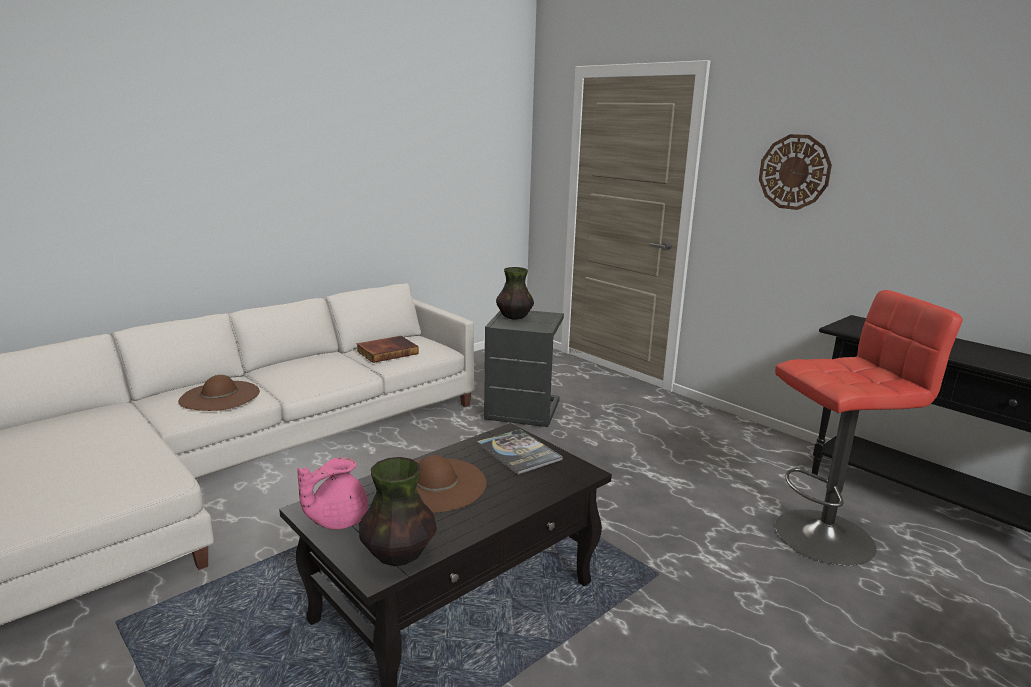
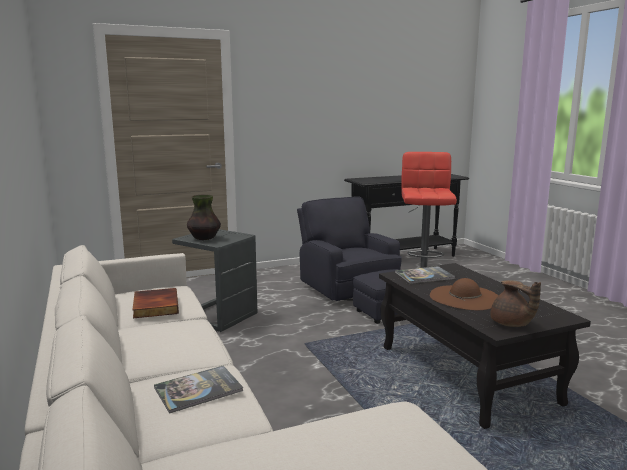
camera: 70 degrees left, 5 degrees down
brown hat [178,375,260,411] -> book [154,366,243,414]
pink teapot [297,457,368,530] -> brown teapot [490,280,541,327]
vase [359,457,437,566] -> none
wall clock [759,134,832,210] -> none
none -> black armchair [297,196,402,324]

